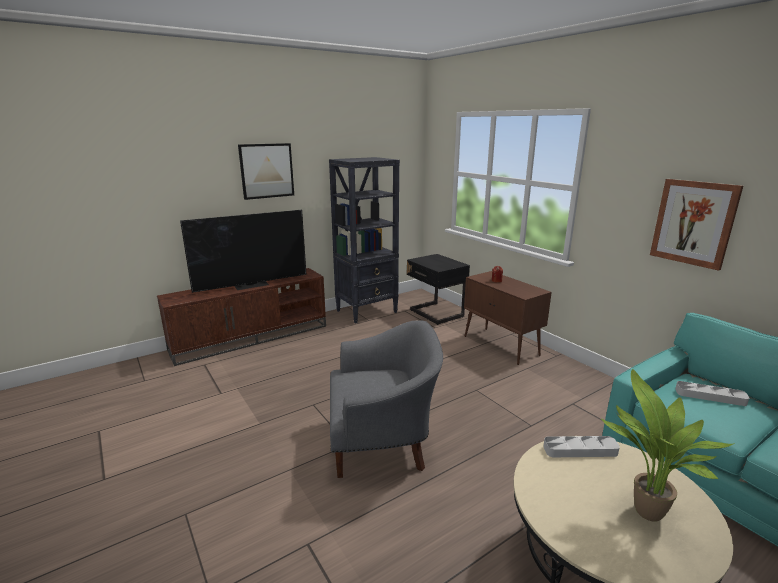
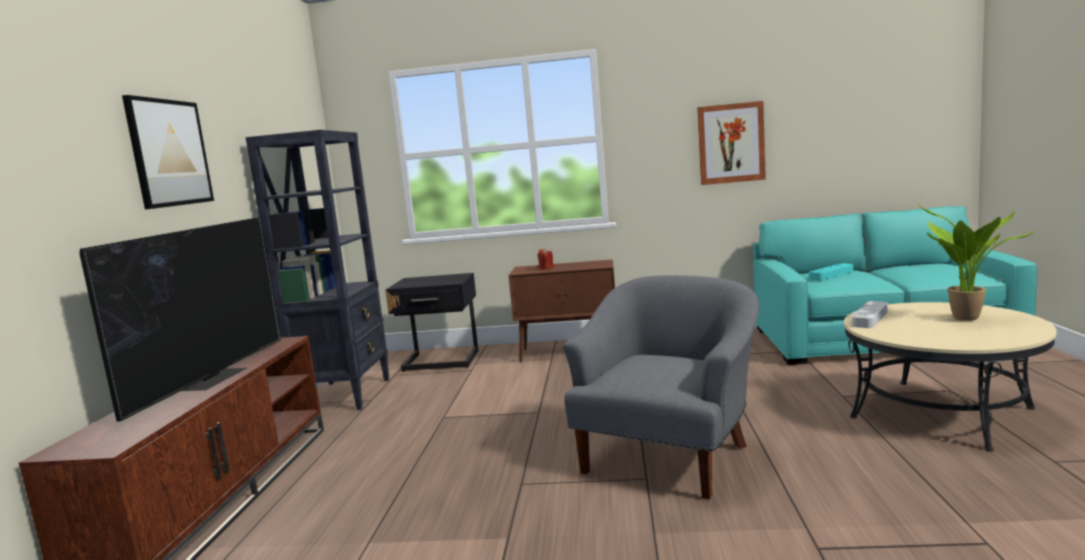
camera: 50 degrees left, 10 degrees down
grey tray [675,381,749,406] -> turquoise tray [809,263,853,281]

